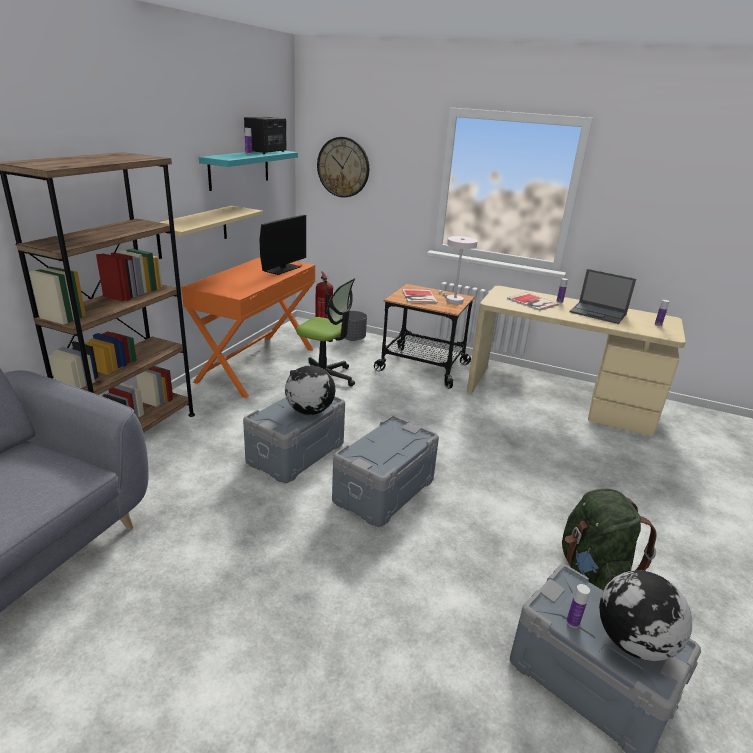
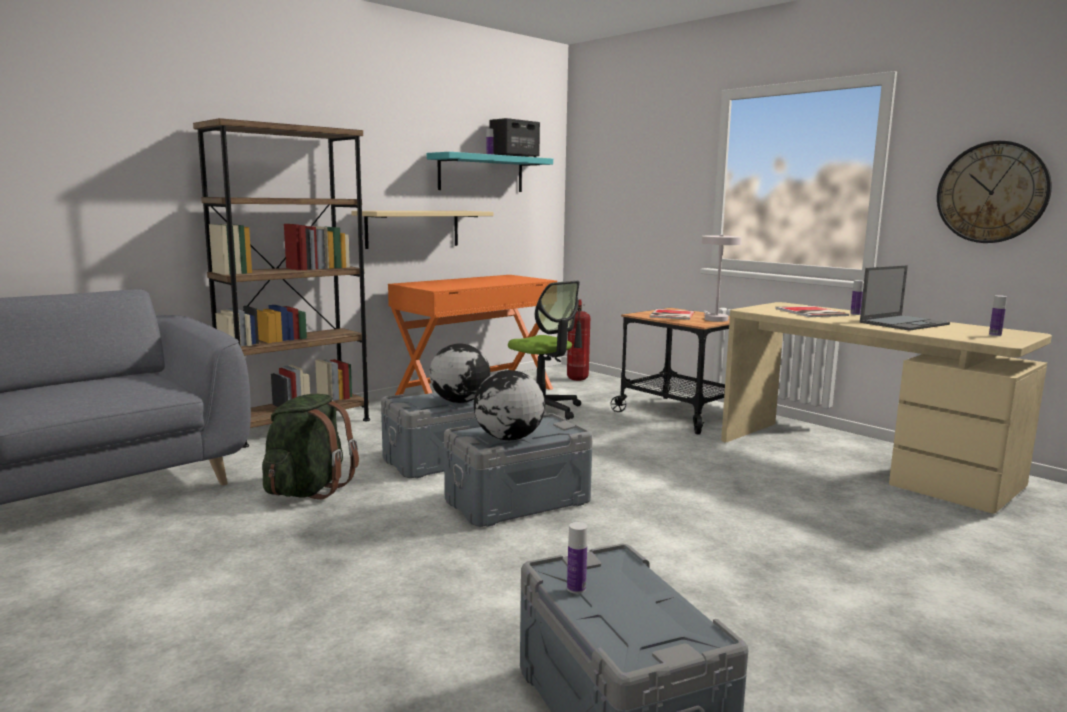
camera: 25 degrees right, 15 degrees down
monitor [260,215,306,275] -> none
wall clock [317,137,369,198] -> wall clock moved to [937,141,1052,243]
grey planter [344,311,367,341] -> none
green backpack [562,489,657,591] -> green backpack moved to [262,394,359,500]
laptop [569,269,636,324] -> laptop turned 90 degrees counterclockwise [860,265,950,331]
globe [599,570,692,661] -> globe moved to [474,370,545,440]

